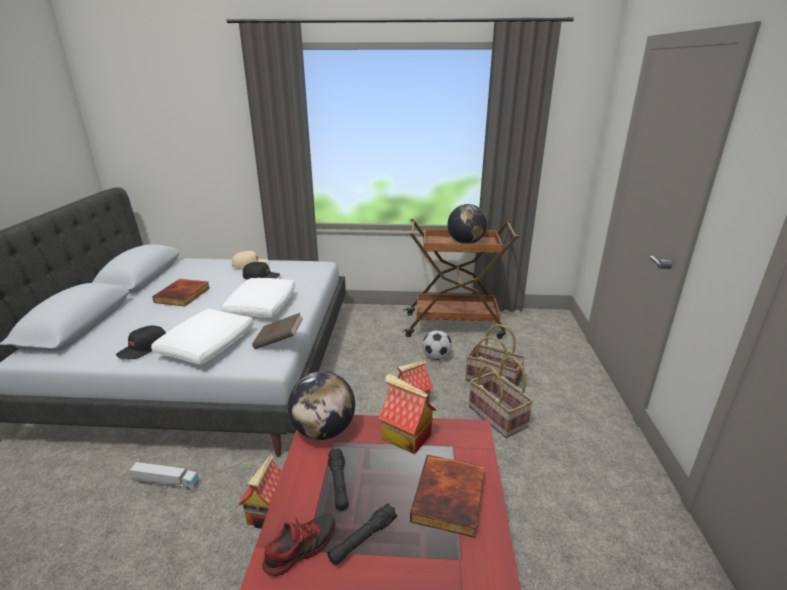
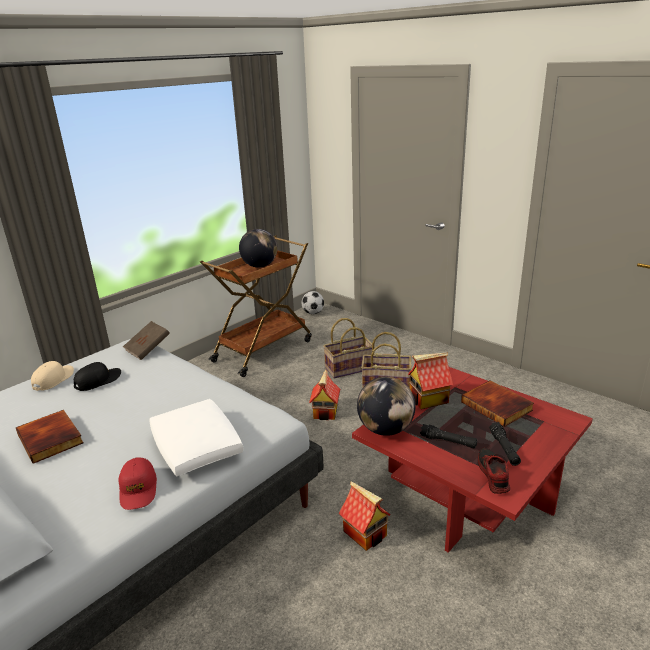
camera: 50 degrees left, 0 degrees up
black cap [116,325,166,359] -> red cap [118,458,157,510]
toy truck [129,462,200,491] -> none
white pillow [222,278,295,317] -> none
brown book [252,313,303,349] -> brown book moved to [123,321,170,360]
football [423,330,452,360] -> football moved to [301,291,324,314]

